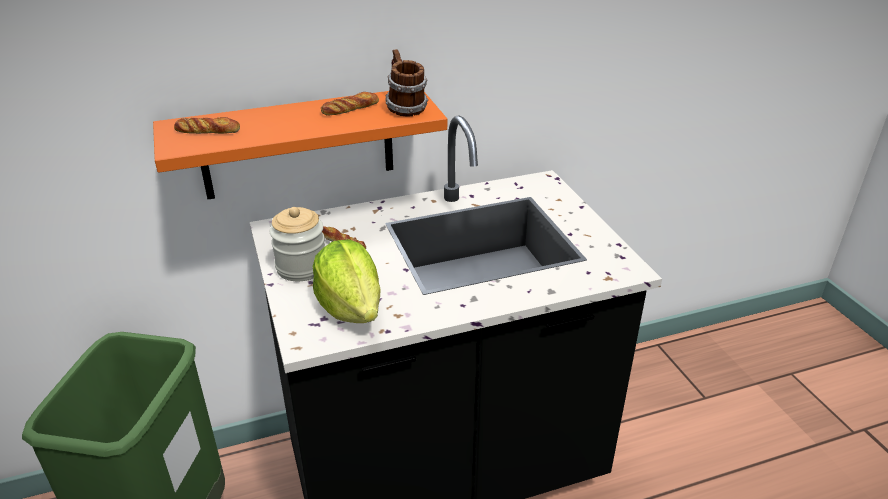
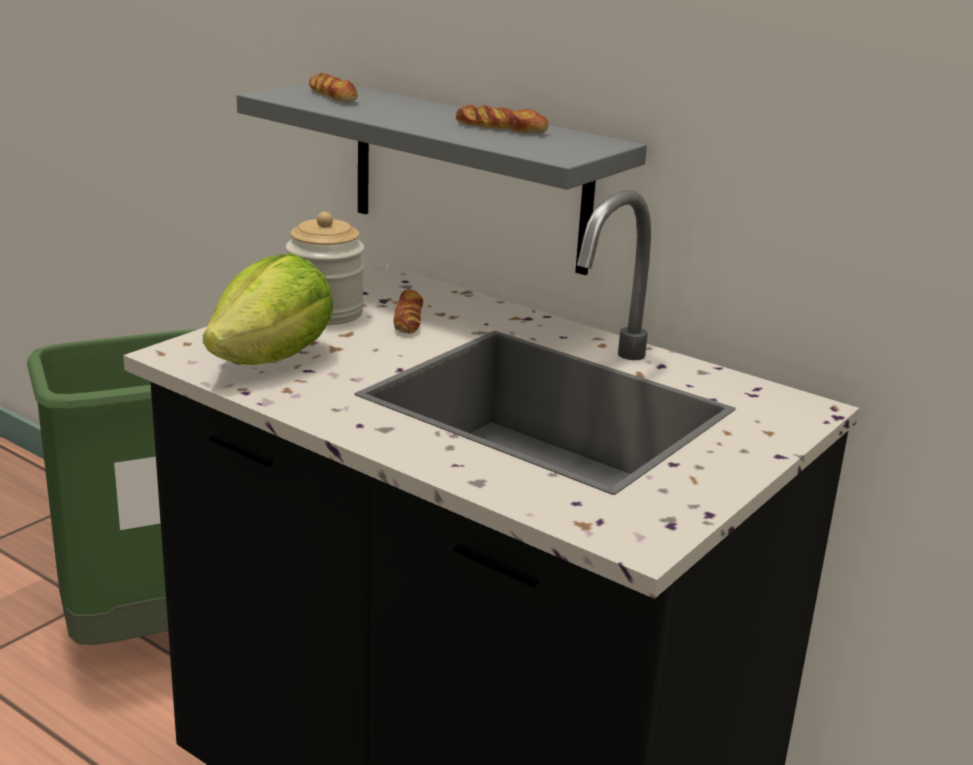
camera: 55 degrees right, 10 degrees down
orange shelf [153,91,447,199] -> grey shelf [237,83,647,275]
mug [385,49,428,117] -> none

